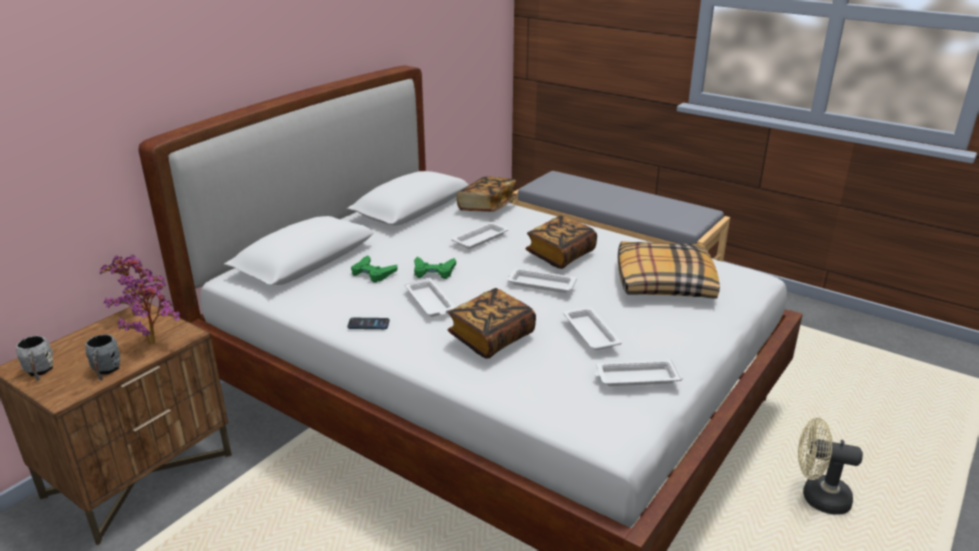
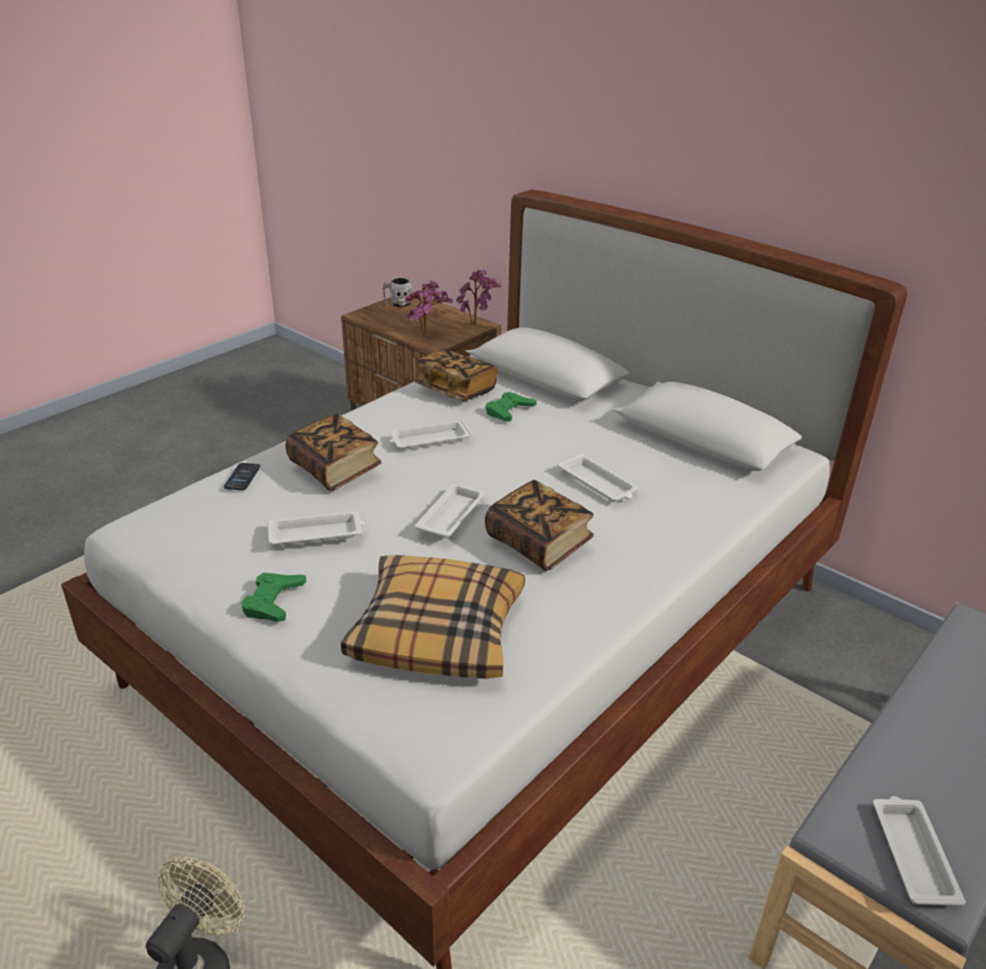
camera: 95 degrees right, 5 degrees up
grey mug [85,334,121,380] -> none
phone [347,318,390,329] -> phone moved to [224,463,260,490]
green game controller [414,257,456,279] -> green game controller moved to [241,572,307,622]
book [457,176,517,212] -> book moved to [414,349,498,401]
white tray [595,359,683,386] -> white tray moved to [873,796,966,906]

